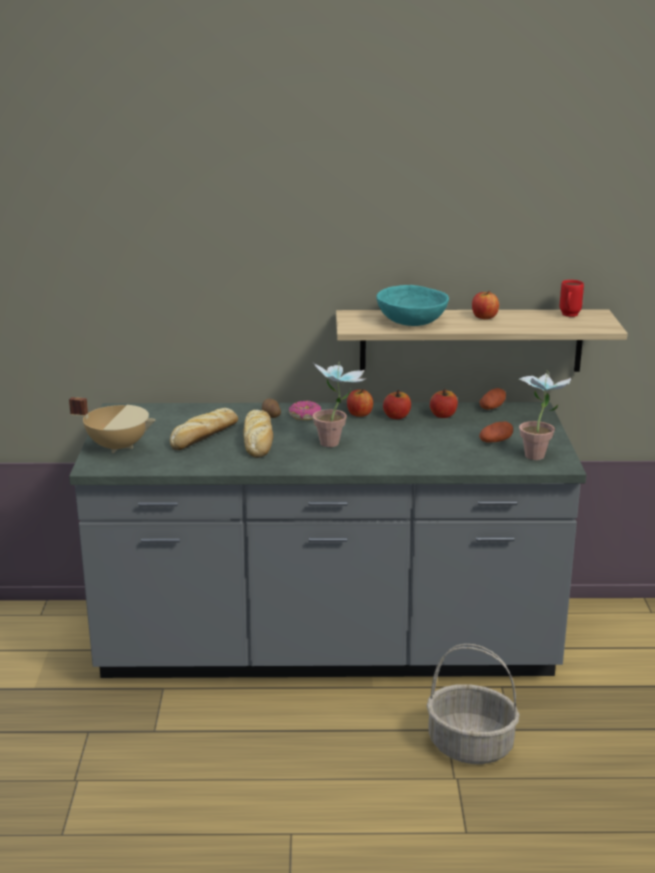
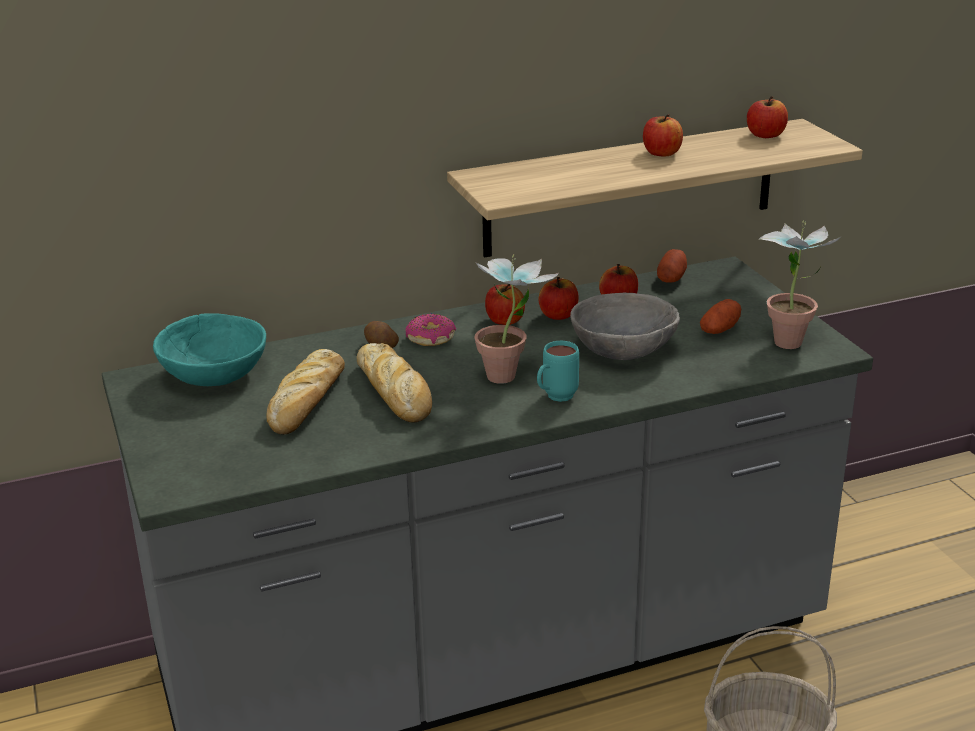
camera: 20 degrees left, 5 degrees up
beige cooking pot [69,397,155,453] -> none
turquoise bowl [376,285,449,326] -> turquoise bowl moved to [153,313,266,386]
red mug [560,280,584,317] -> apple [747,96,788,138]
none -> turquoise mug [537,341,579,402]
none -> grey bowl [570,293,680,360]

